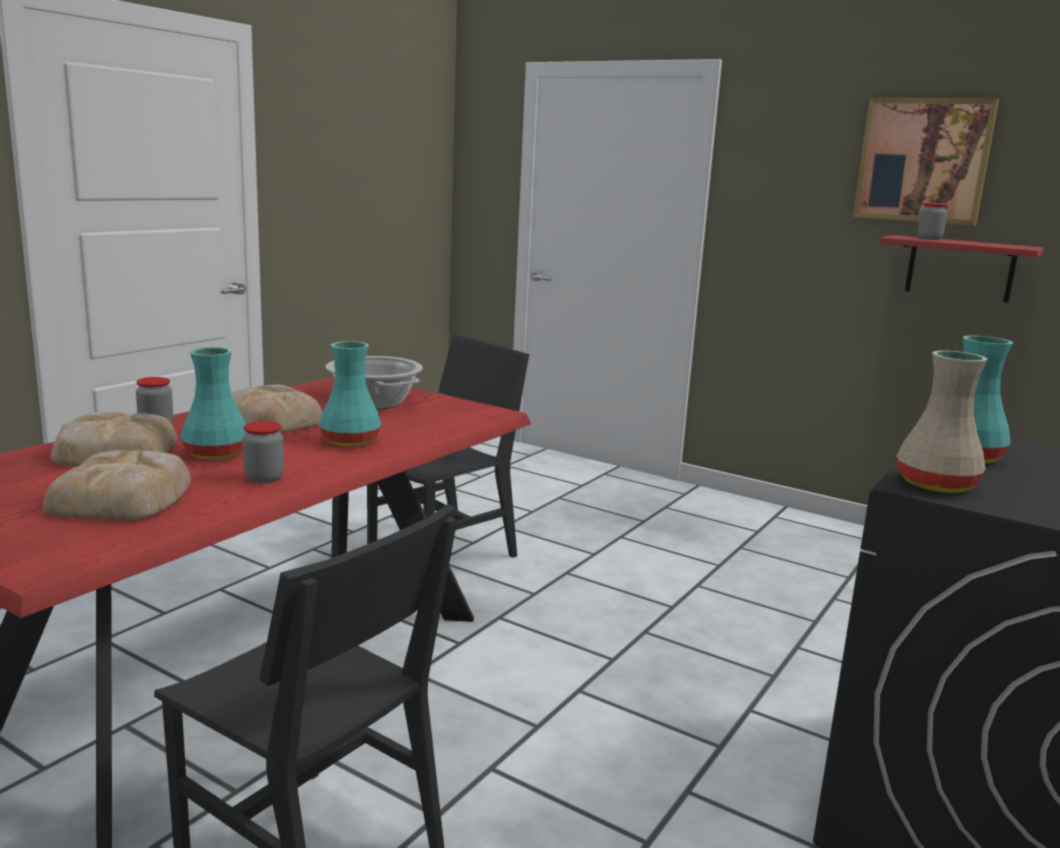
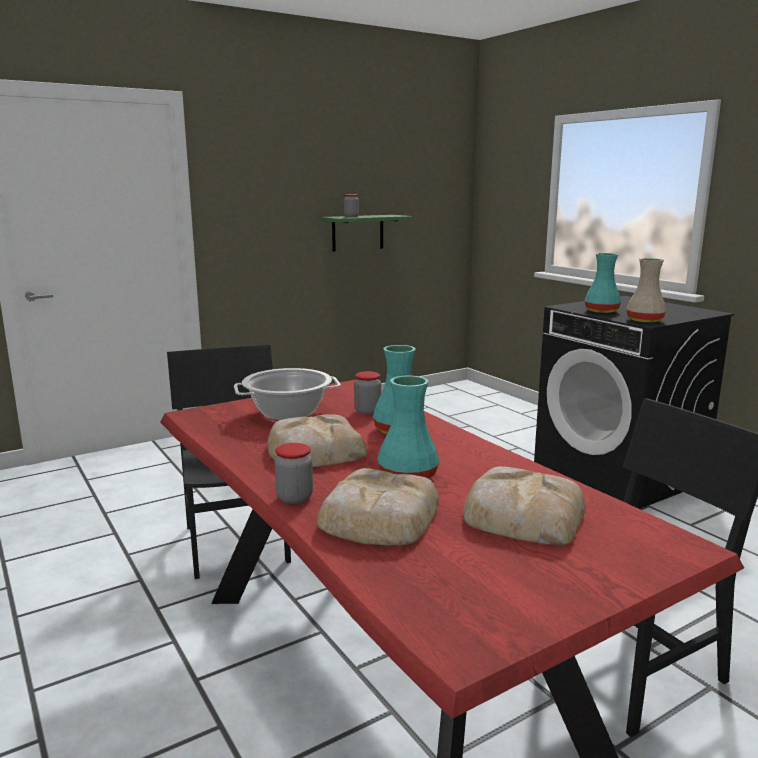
camera: 65 degrees left, 0 degrees up
jar [243,421,284,483] -> jar moved to [354,371,381,415]
picture [853,98,999,226] -> none
red shelf [879,235,1044,303] -> green shelf [321,215,412,252]

